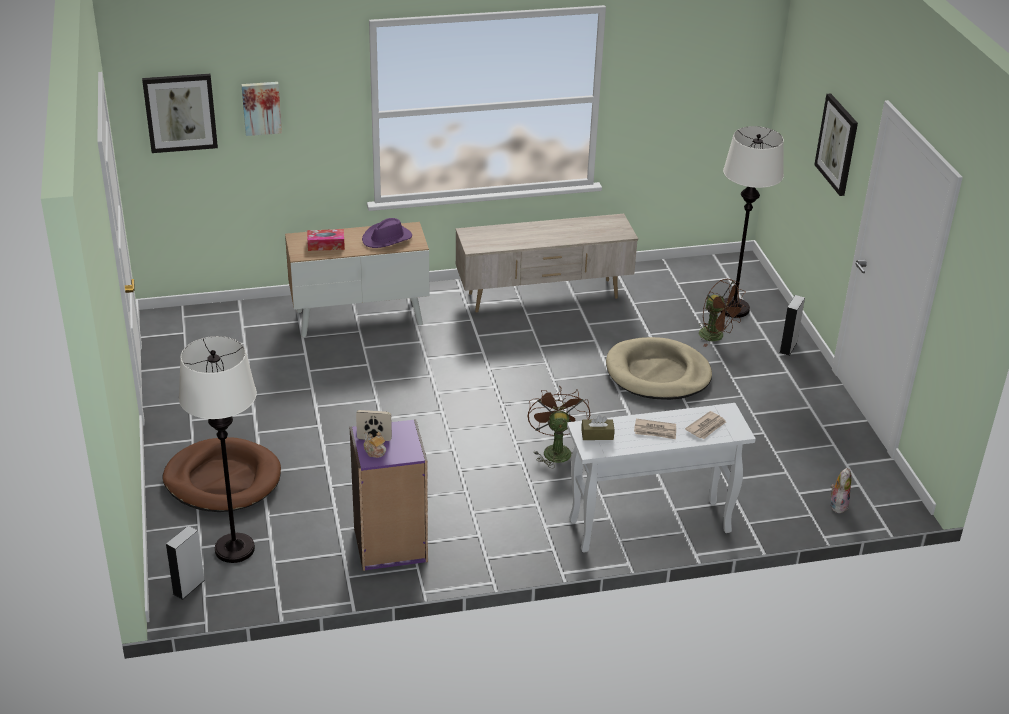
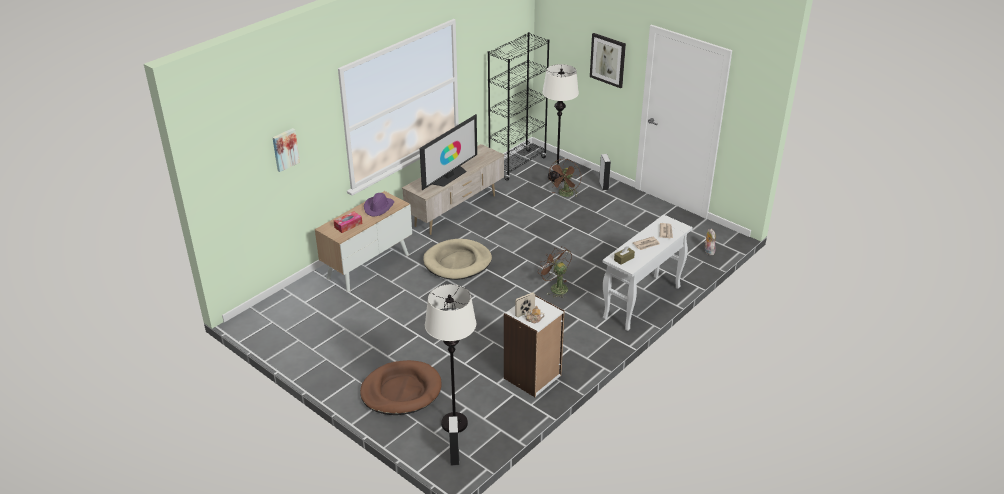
camera: 35 degrees left, 0 degrees up
picture [142,74,218,153] -> none
purple bookcase [350,419,428,571] -> white bookcase [504,295,565,397]
beige dog bed [606,337,712,400] -> beige dog bed moved to [423,239,492,280]
brown fan [699,279,746,347] -> brown fan turned 105 degrees clockwise [548,159,581,197]
none -> television [420,114,477,190]
none -> black bookcase [488,32,550,181]

